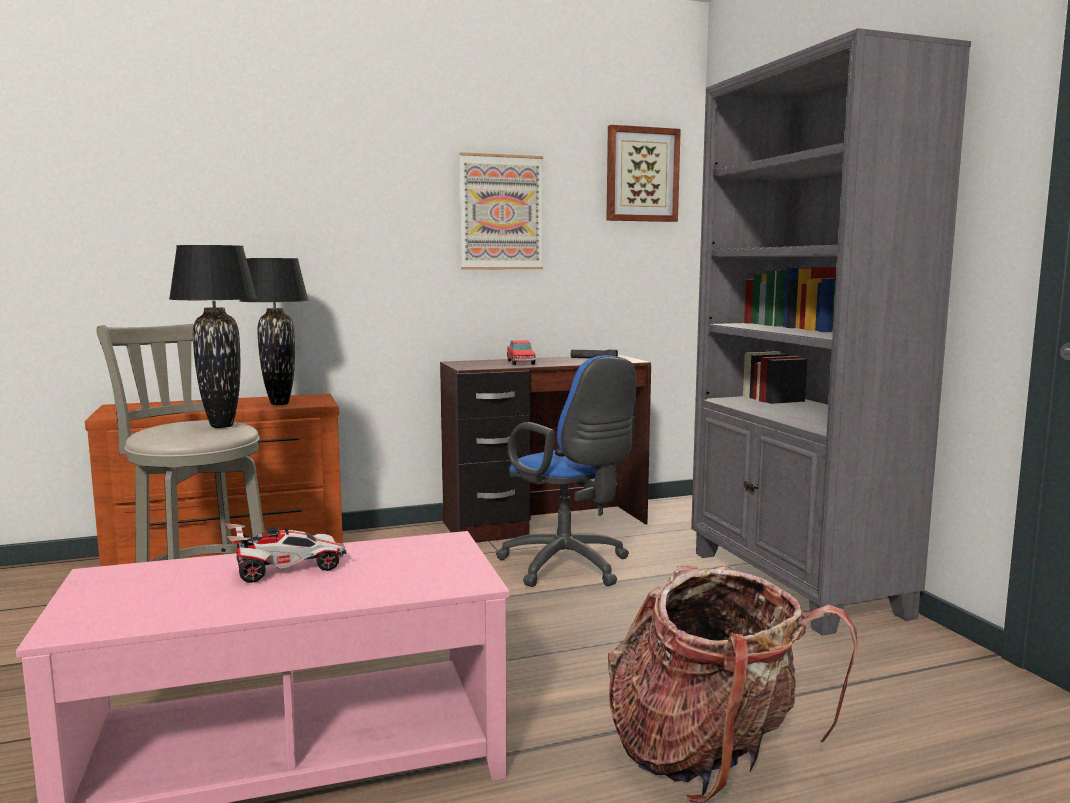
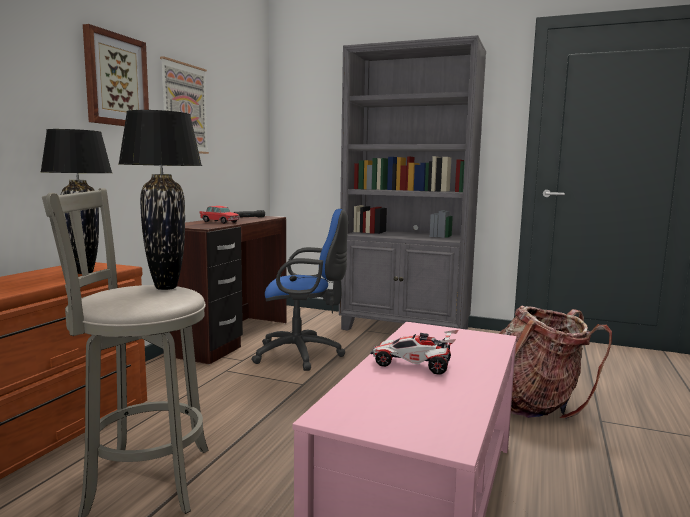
camera: 50 degrees left, 0 degrees up
toy car [225,524,346,583] -> toy car turned 90 degrees counterclockwise [370,330,459,375]
picture [606,125,681,222] -> picture moved to [83,24,149,126]

